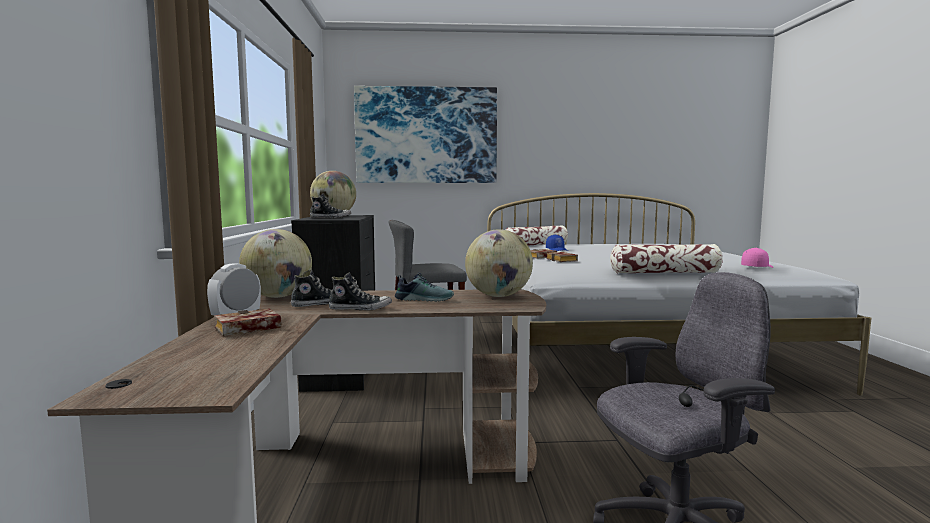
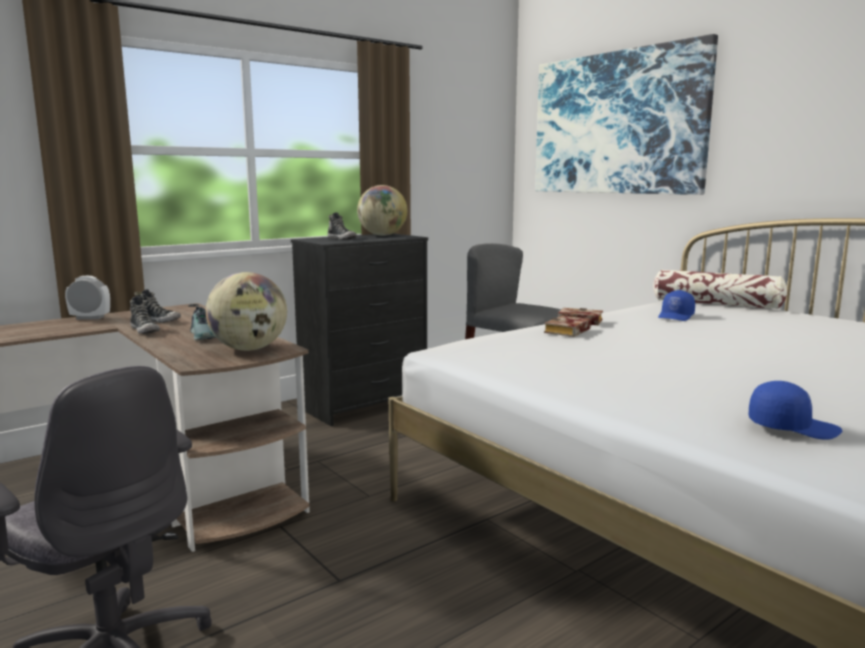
camera: 55 degrees right, 5 degrees up
book [214,309,282,336] -> none
globe [239,229,312,298] -> none
pillow [610,244,723,273] -> none
pink cap [741,248,773,268] -> blue cap [749,381,842,440]

